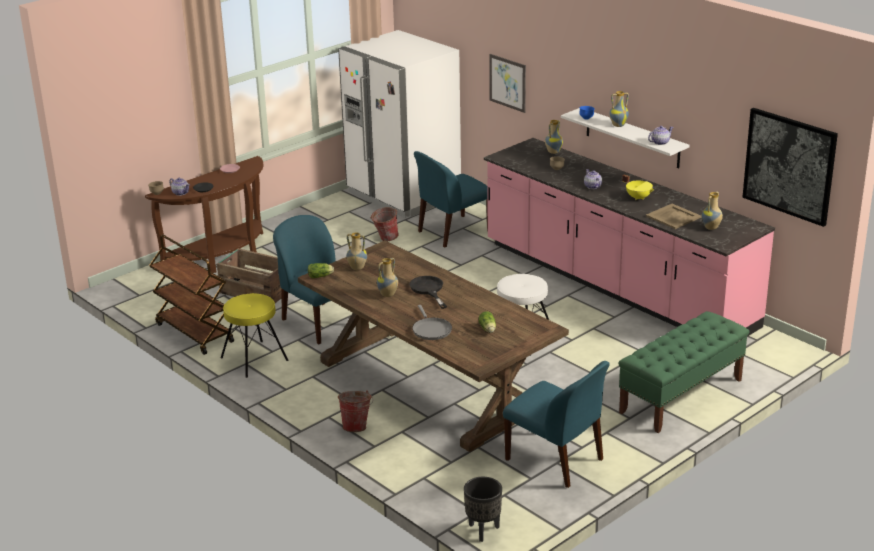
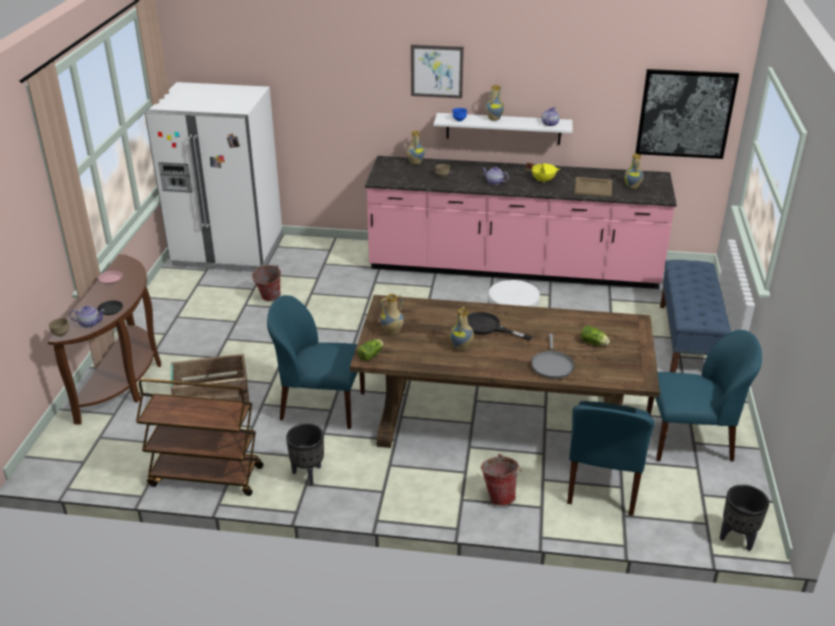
camera: 40 degrees left, 5 degrees up
yellow stool [221,293,288,378] -> black planter [286,424,324,486]
grey frying pan [412,305,452,340] -> grey frying pan turned 60 degrees clockwise [531,334,575,379]
blue chair [414,151,488,248] -> blue chair moved to [567,401,655,516]
picture [489,54,526,113] -> picture moved to [411,45,464,98]
green bench [619,311,749,433] -> blue bench [660,260,731,372]

